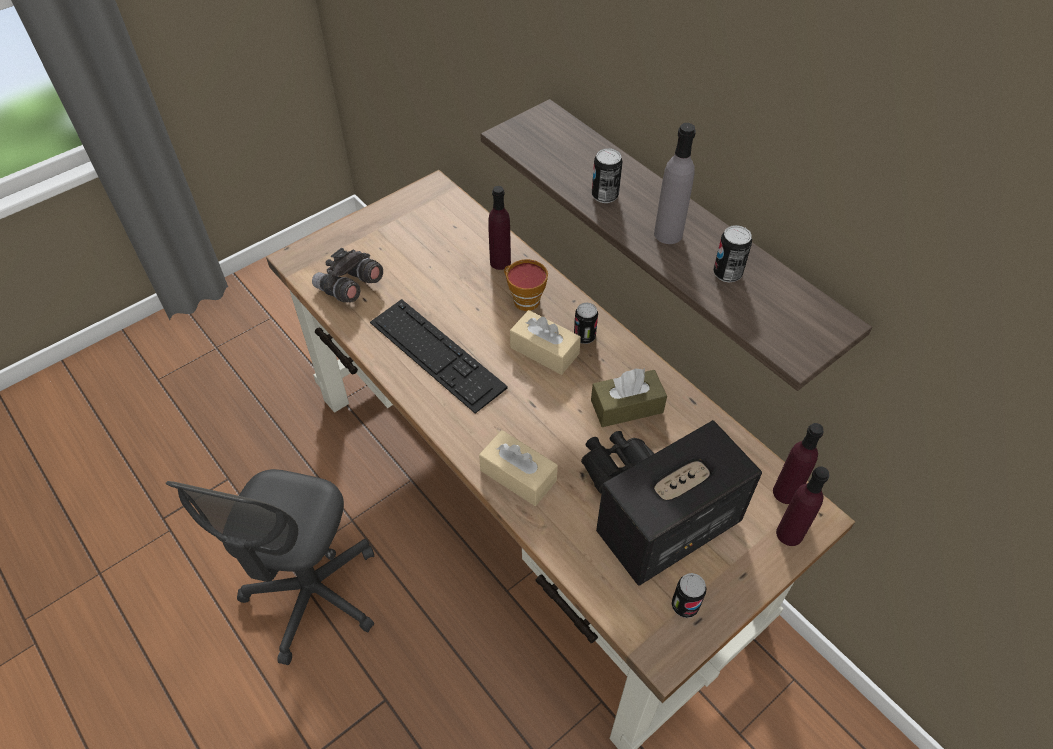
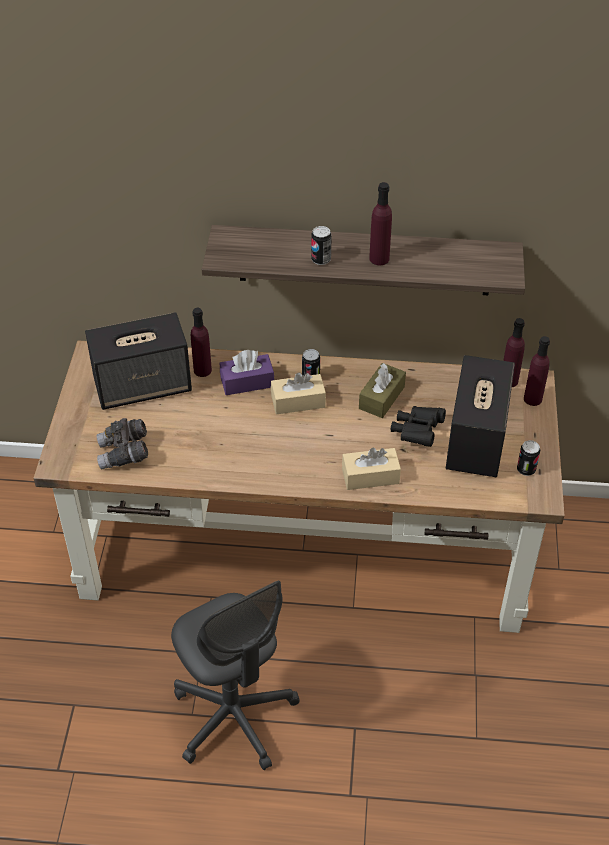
camera: 45 degrees left, 5 degrees down
keyboard [370,299,508,414] -> none
cup [504,259,548,311] -> purple tissue box [220,350,274,395]
grey bottle [654,123,696,244] -> purple bottle [369,182,392,265]
can [713,225,752,282] -> none
none -> speaker [85,312,192,410]

